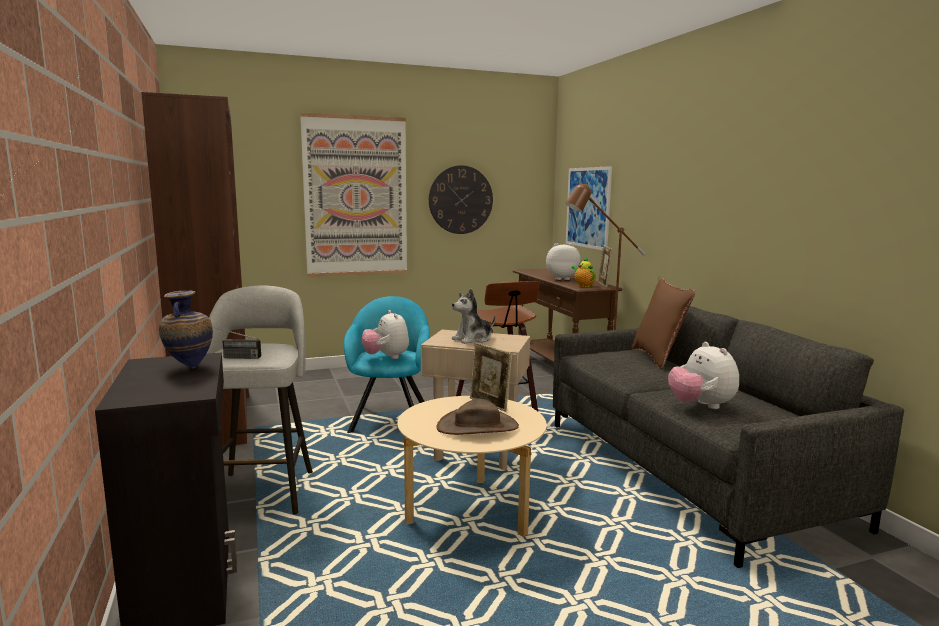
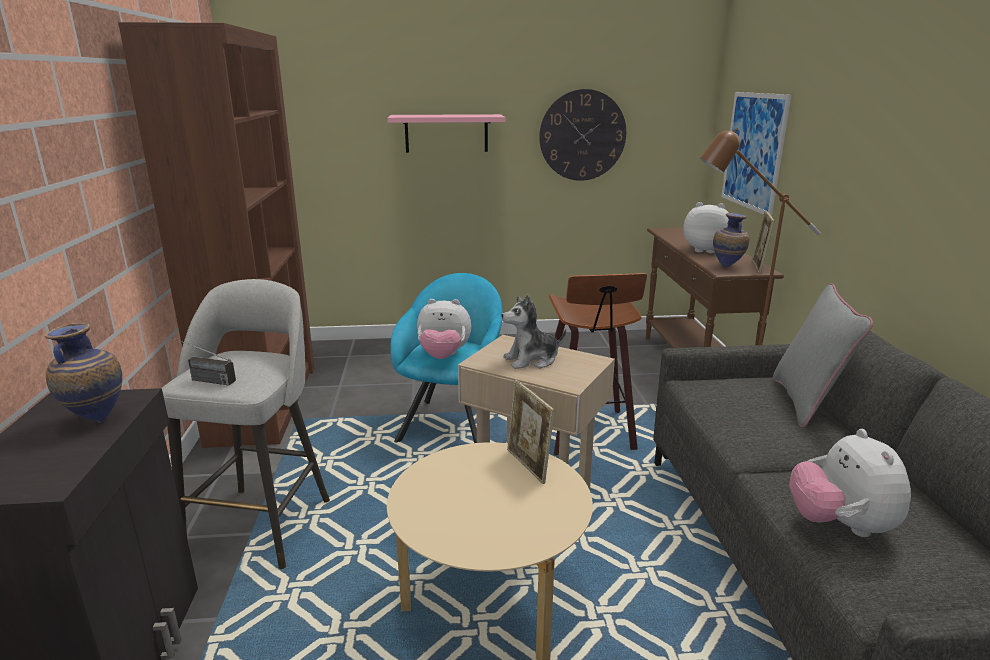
camera: 15 degrees right, 10 degrees up
picture [300,112,407,277] -> pink shelf [388,114,505,153]
plush toy [362,310,409,359] -> plush toy turned 75 degrees counterclockwise [417,299,471,359]
brown hat [436,399,519,435] -> none
teapot [572,257,596,287] -> vase [713,213,750,267]
brown pillow [632,278,695,369] -> grey pillow [773,283,873,428]

